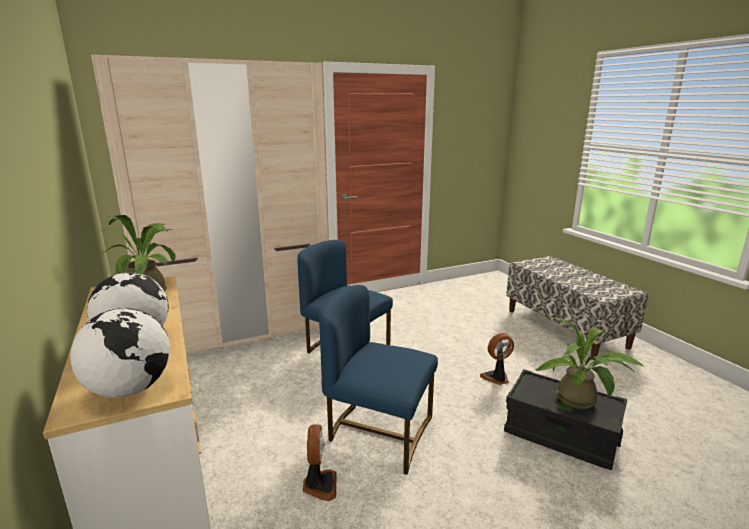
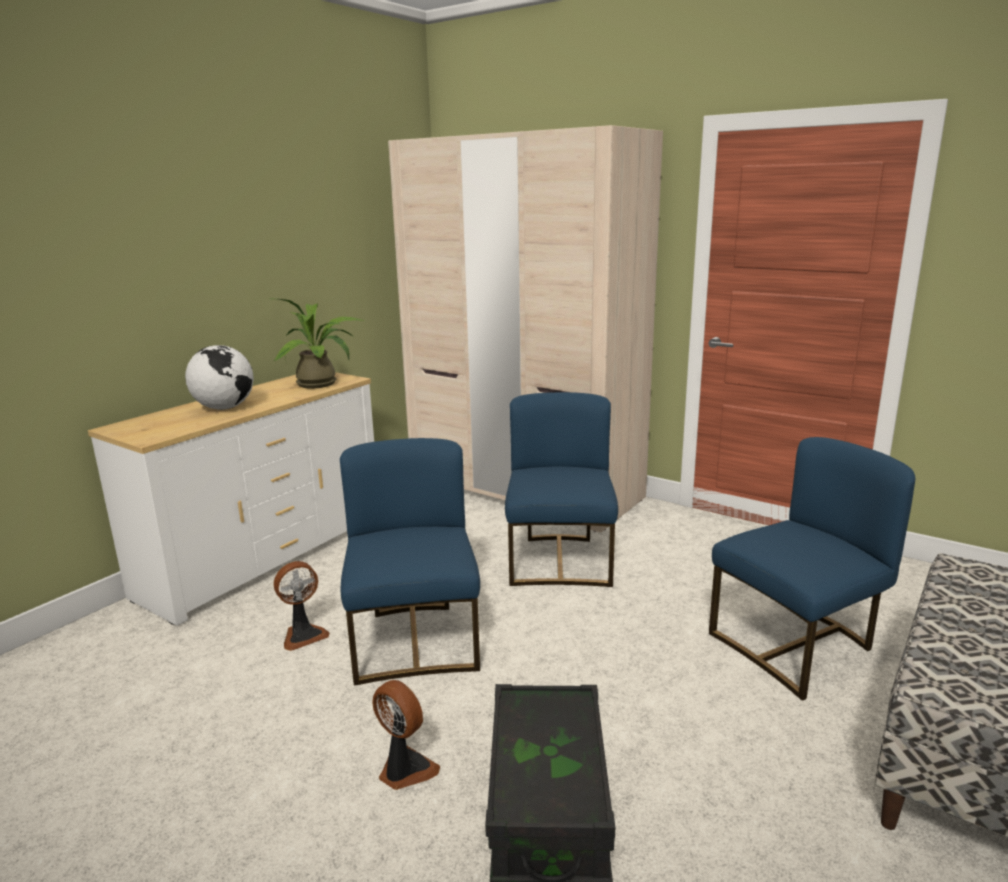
camera: 60 degrees right, 0 degrees up
globe [70,308,170,398] -> none
fan [480,333,514,385] -> fan moved to [372,680,440,790]
potted plant [535,316,643,409] -> none
none -> blue chair [709,437,915,701]

